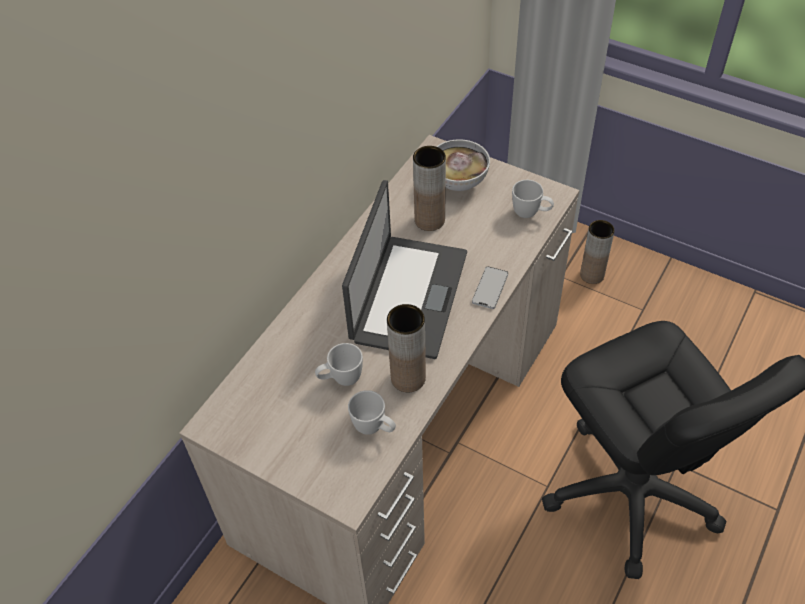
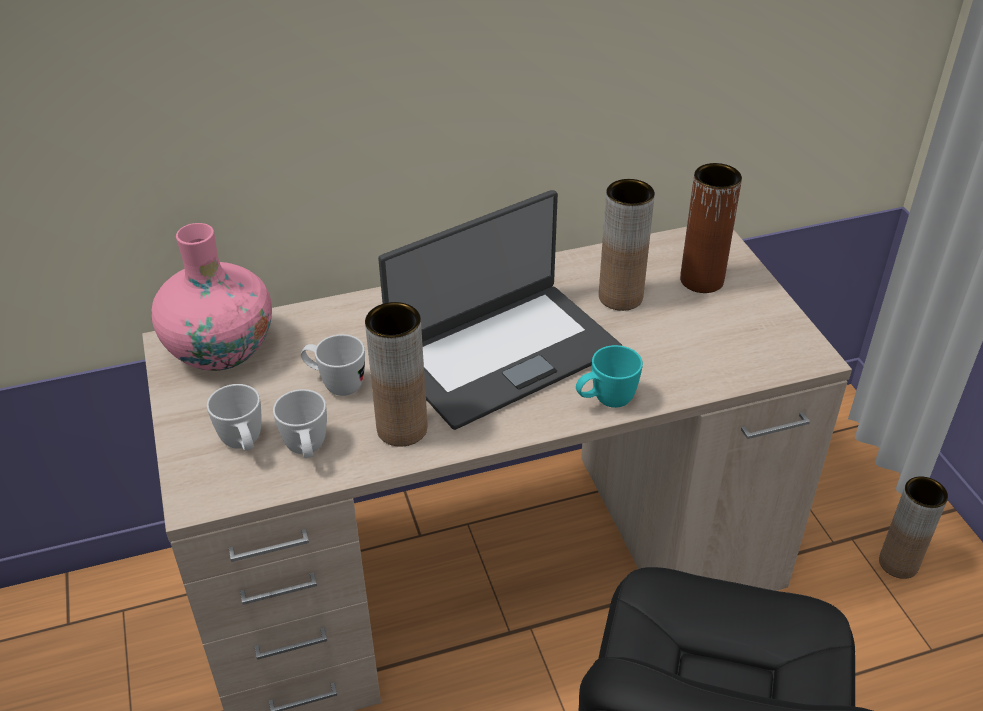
camera: 40 degrees right, 10 degrees down
bowl [436,139,490,191] -> brown vase [680,163,742,293]
phone [472,266,508,309] -> turquoise mug [576,345,643,408]
white mug [512,180,554,218] -> white mug moved to [207,384,261,451]
none -> pink vase [151,223,272,371]

